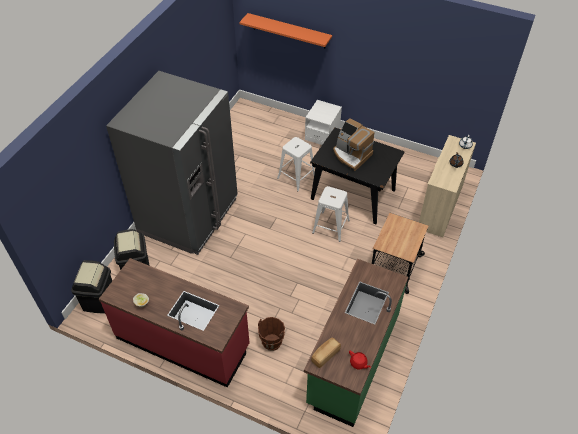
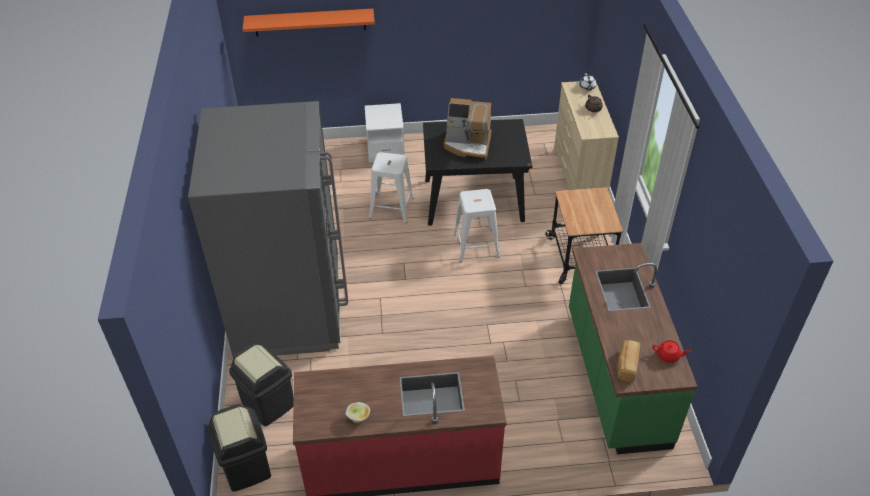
camera: 30 degrees left, 5 degrees down
brown bucket [258,317,285,351] -> none

